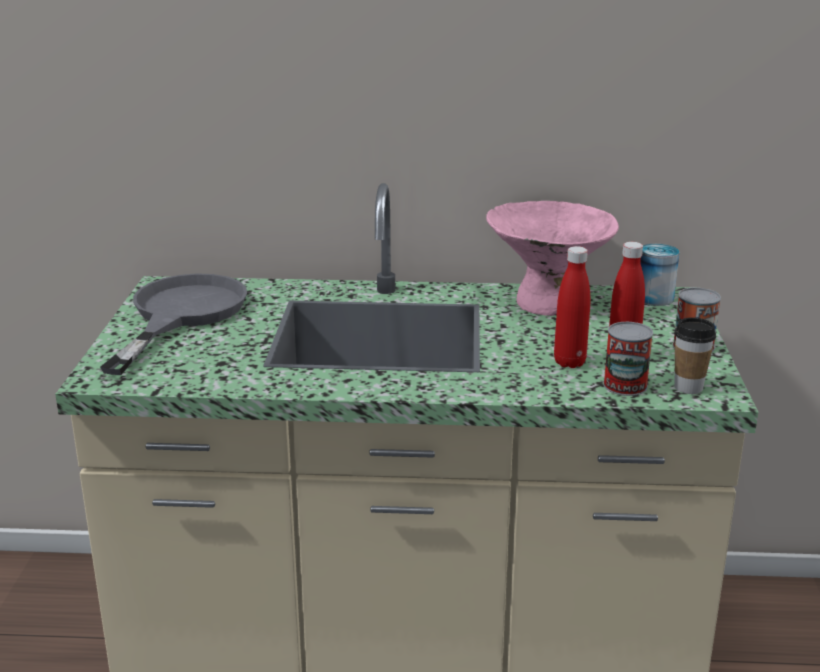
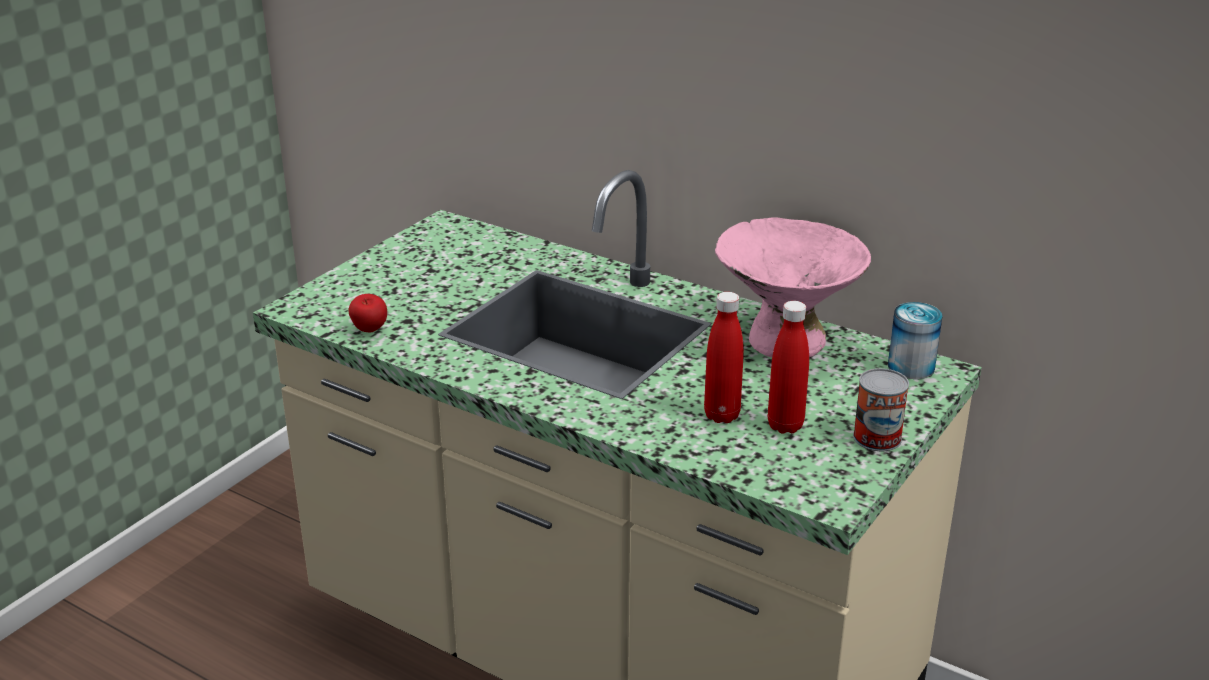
camera: 30 degrees right, 5 degrees up
grey frying pan [100,273,247,375] -> none
can [603,322,653,396] -> none
cup [674,317,716,394] -> none
none -> apple [348,294,387,332]

